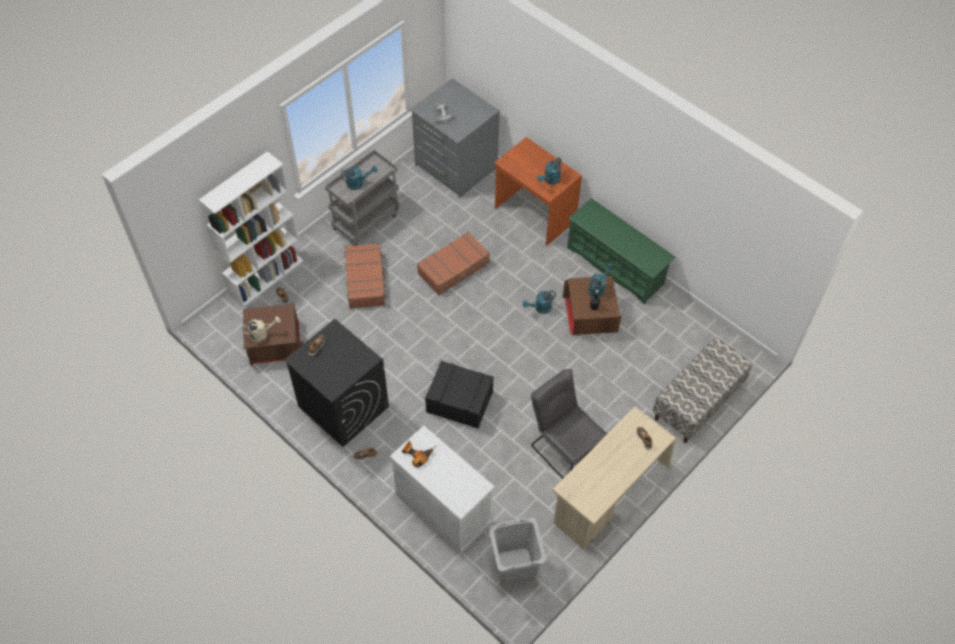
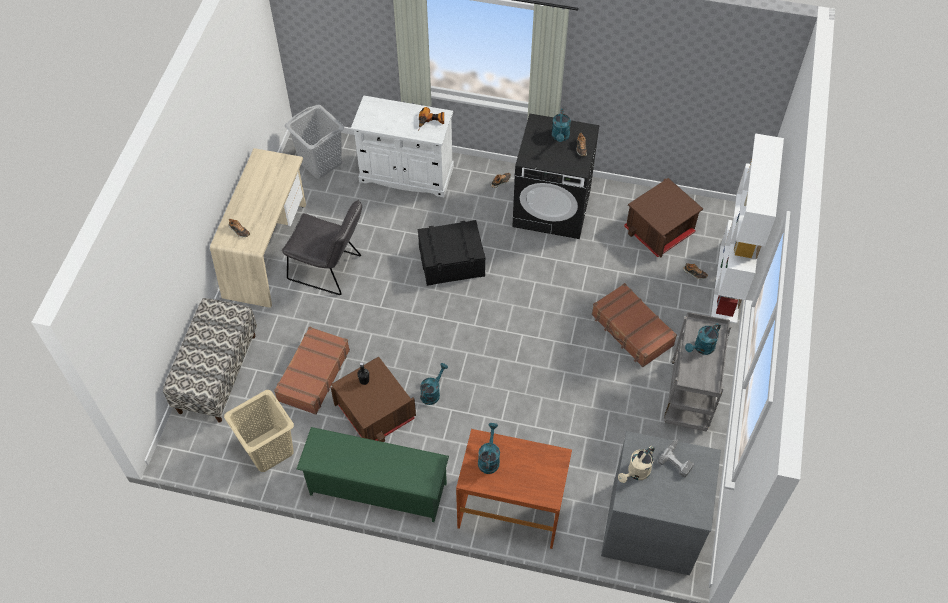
camera: 150 degrees right, 0 degrees up
beige watering can [242,316,281,342] -> beige watering can moved to [618,446,655,483]
brown suitcase [417,232,490,296] -> brown suitcase moved to [274,327,350,415]
turquoise watering can [588,263,614,297] -> turquoise watering can moved to [552,108,571,142]
none -> beige laundry basket [224,390,294,472]

